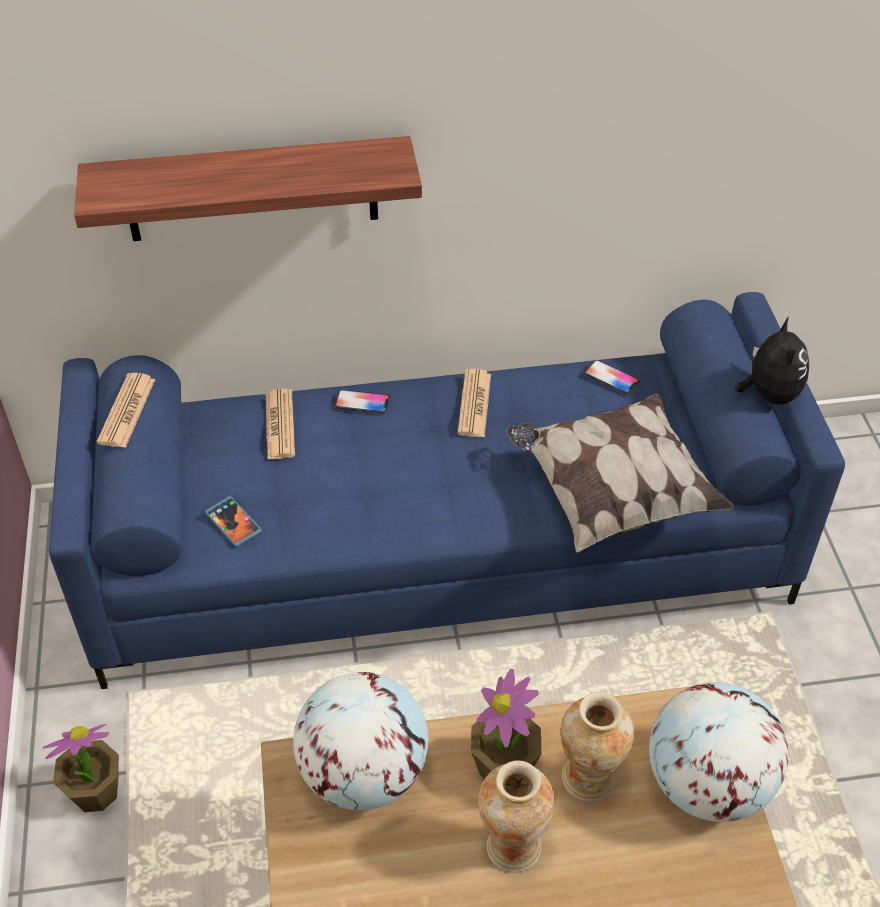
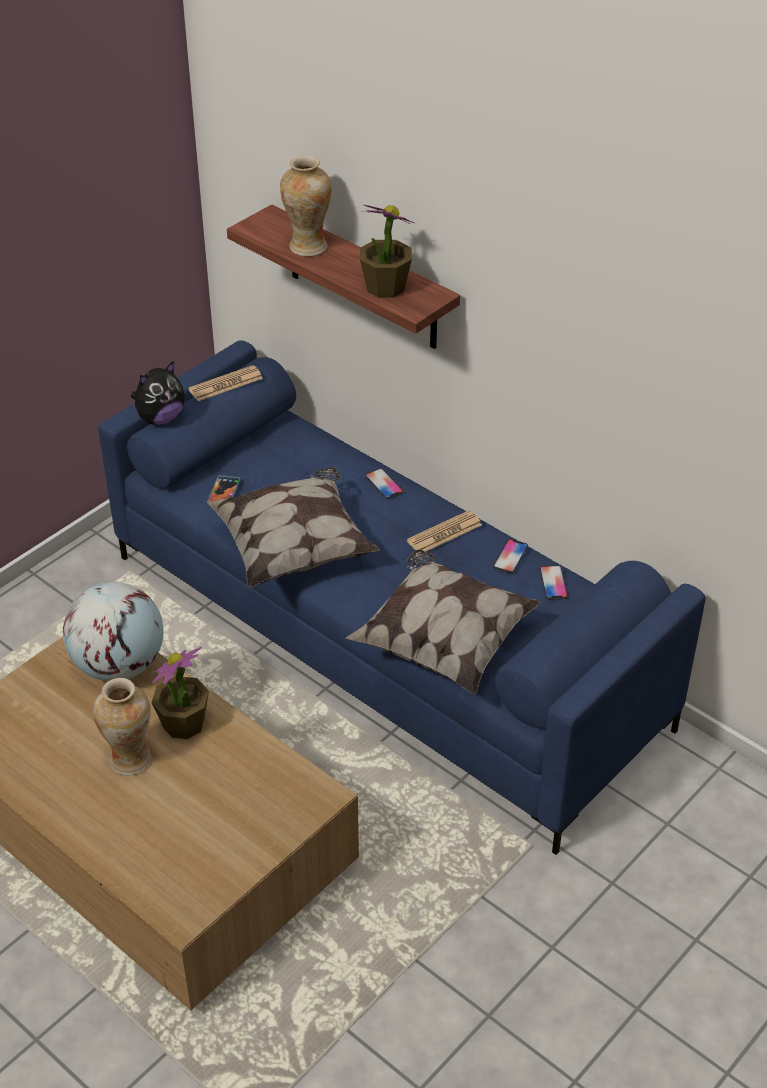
camera: 50 degrees right, 5 degrees down
potted plant [43,724,119,812] -> potted plant moved to [360,205,414,298]
newspaper [266,389,295,459] -> none
vase [561,692,634,802] -> vase moved to [280,155,331,257]
globe [649,682,788,822] -> none
plush toy [735,317,809,405] -> plush toy moved to [131,362,185,425]
none -> pillow [207,467,380,588]
none -> phone [493,539,528,573]

